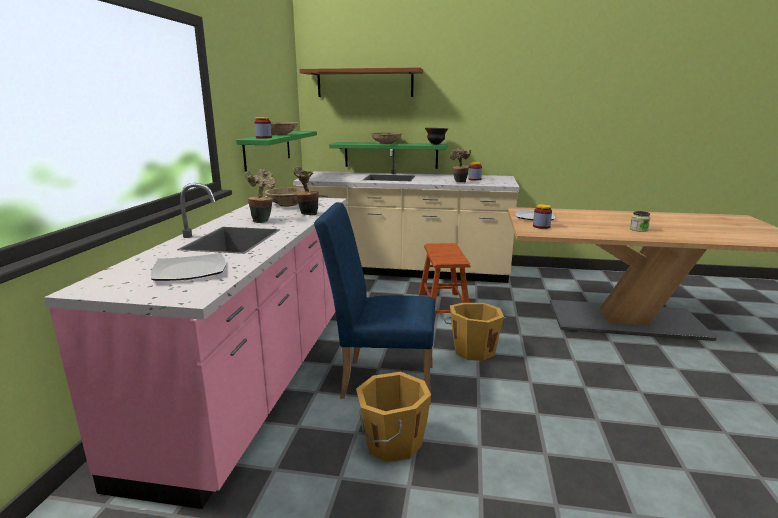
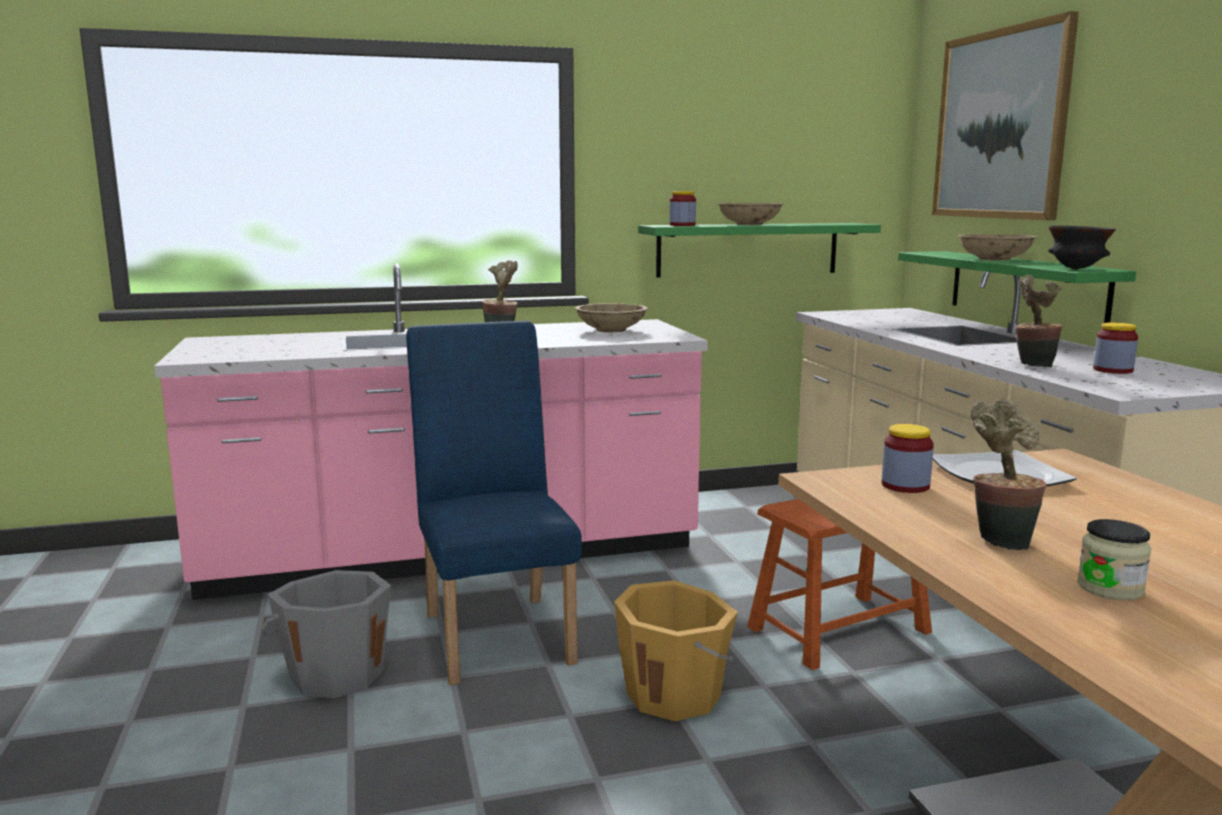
camera: 65 degrees right, 5 degrees down
plate [151,253,226,281] -> none
potted plant [293,166,319,216] -> potted plant moved to [971,399,1047,550]
brown shelf [300,67,423,97] -> picture [932,11,1079,220]
orange bucket [356,372,431,462] -> grey bucket [262,570,391,699]

